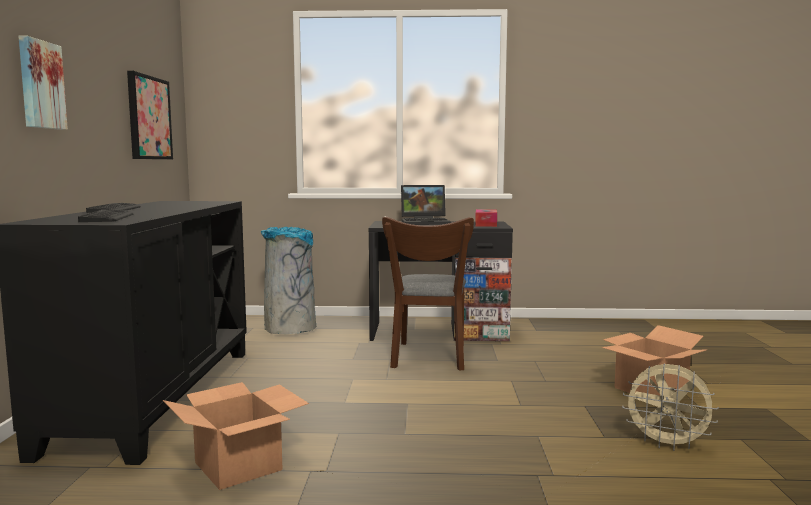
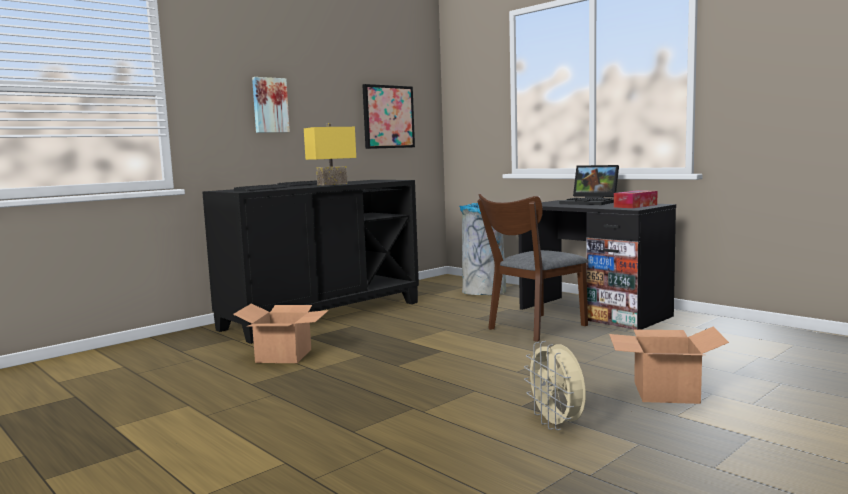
camera: 45 degrees right, 0 degrees up
none -> yellow table lamp [304,123,356,186]

